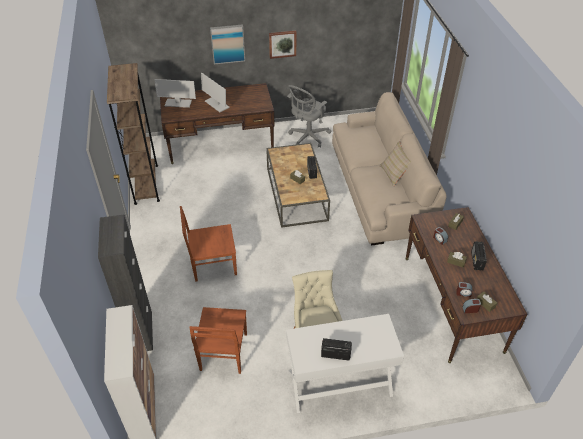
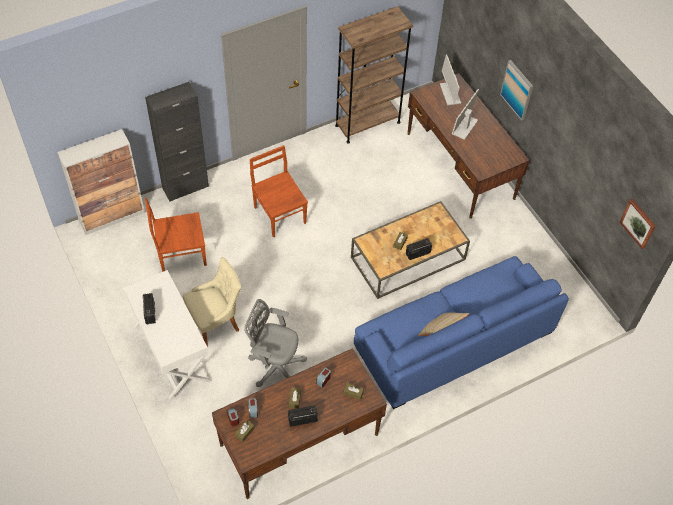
camera: 70 degrees right, 10 degrees up
picture [269,31,296,59] -> picture moved to [620,199,656,249]
grey office chair [287,85,331,148] -> grey office chair moved to [244,299,307,387]
beige sofa [332,92,447,246] -> blue sofa [354,256,569,409]

